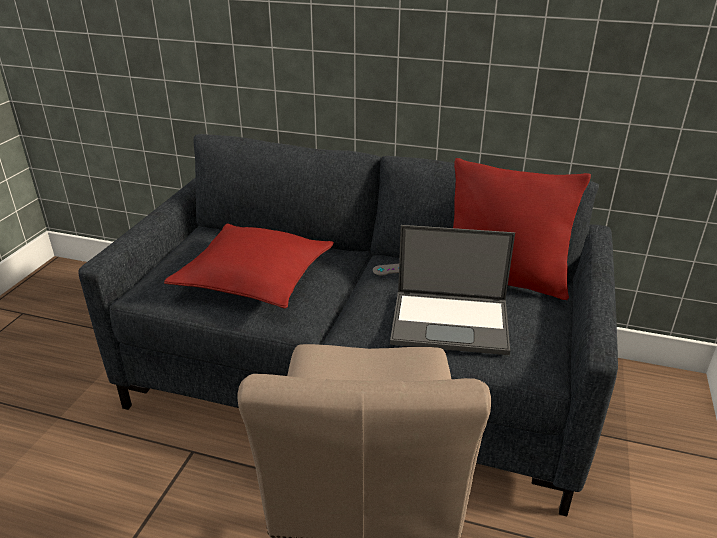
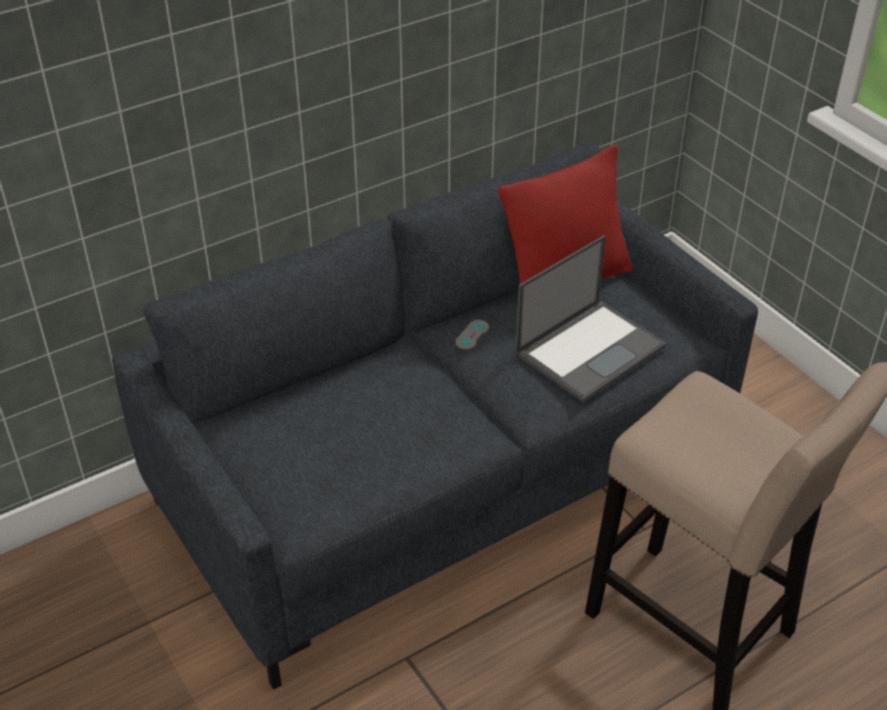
camera: 50 degrees left, 10 degrees up
red pillow [164,223,334,309] -> none

